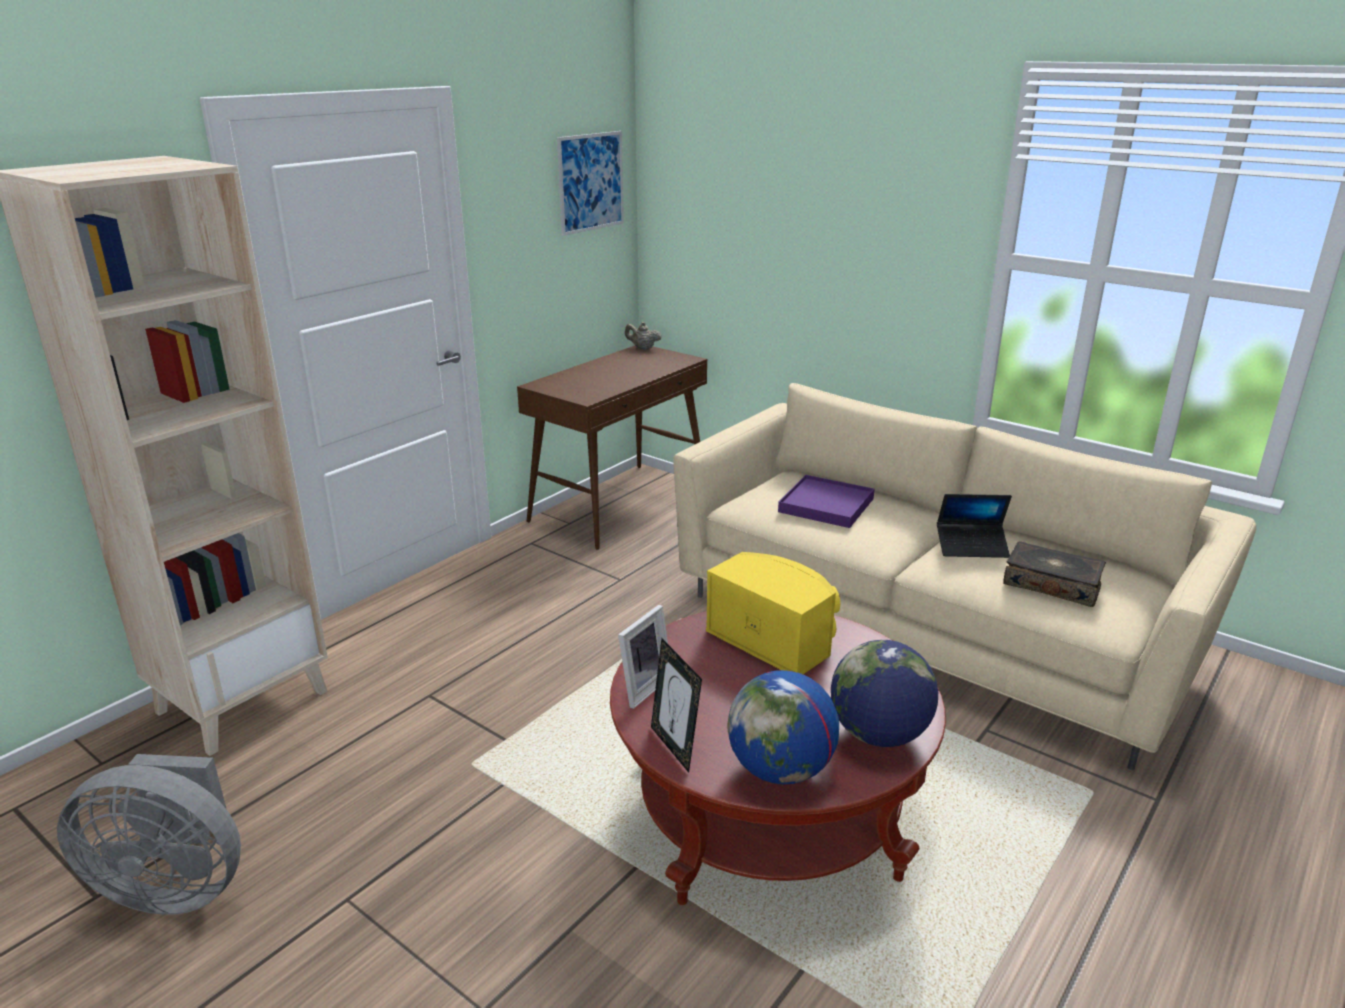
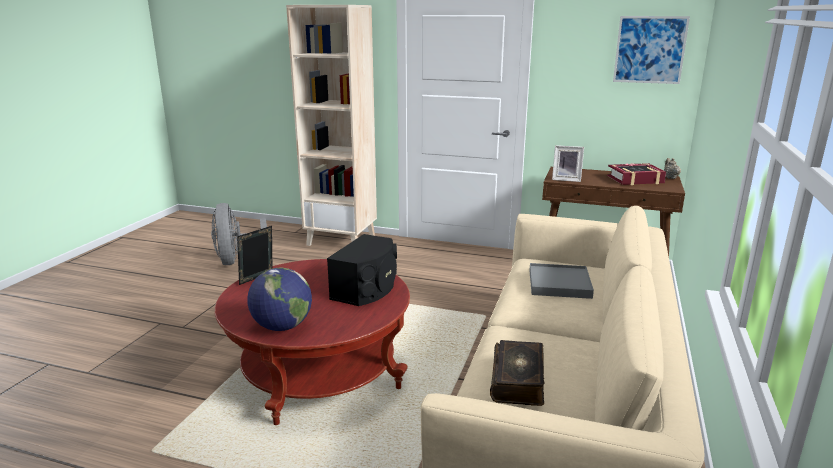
camera: 70 degrees right, 5 degrees down
picture frame [618,605,668,709] -> picture frame moved to [552,145,584,182]
yellow speaker [706,552,840,674] -> black speaker [327,234,397,306]
globe [727,670,839,784] -> none
purple tray [778,475,874,528] -> grey tray [529,263,594,299]
laptop [937,494,1012,558] -> none
none -> book [607,163,666,185]

